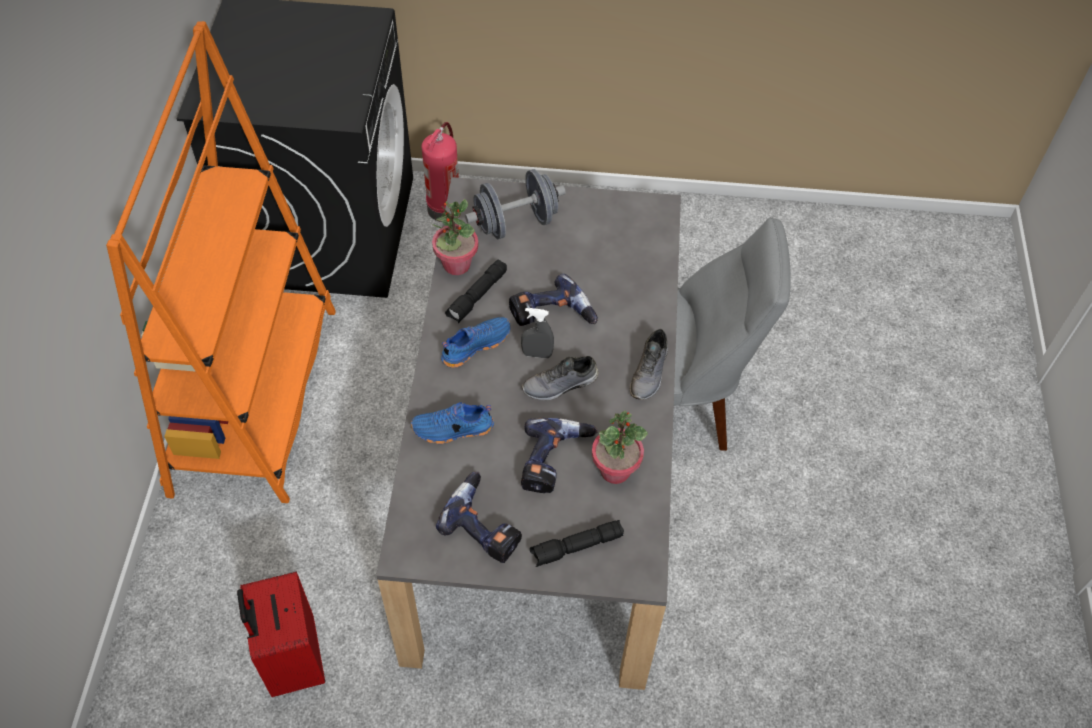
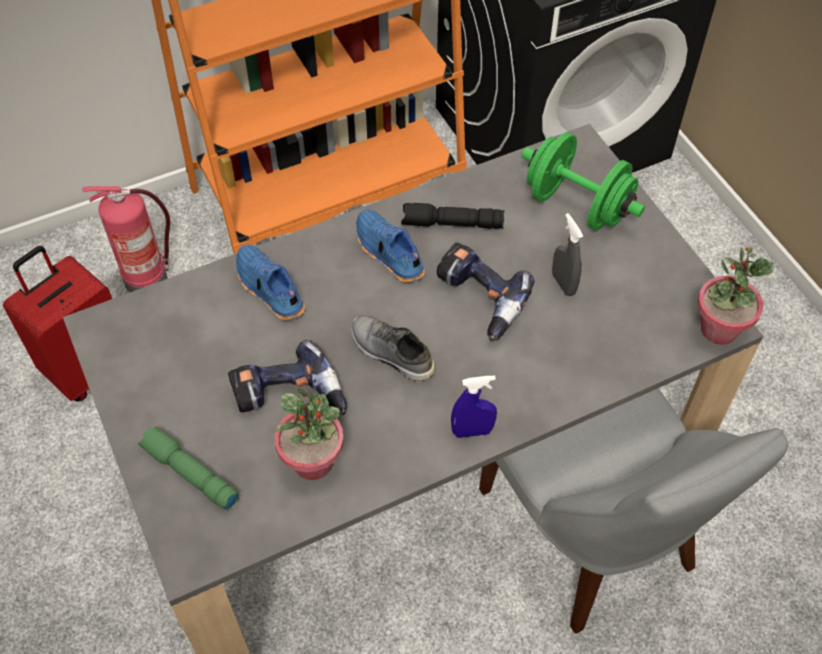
camera: 60 degrees right, 0 degrees up
fire extinguisher [422,122,459,222] -> fire extinguisher moved to [83,186,170,292]
potted plant [432,199,478,275] -> potted plant moved to [697,247,774,345]
power drill [436,471,522,563] -> none
blue shoe [441,317,511,368] -> blue shoe turned 150 degrees counterclockwise [356,209,425,283]
grey dumbbell [465,169,566,239] -> green dumbbell [521,132,645,230]
grey spray bottle [521,308,554,359] -> grey spray bottle moved to [552,213,583,296]
black flashlight [530,520,624,567] -> green flashlight [138,426,239,511]
grey shoe [630,329,668,400] -> blue spray bottle [451,375,497,438]

